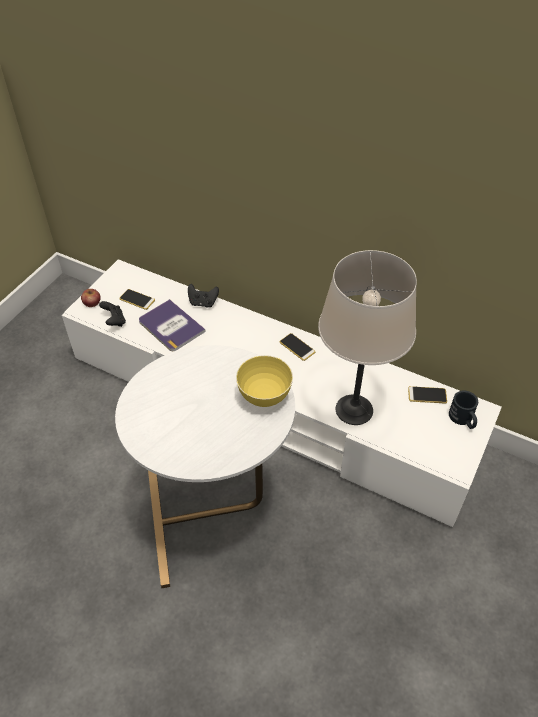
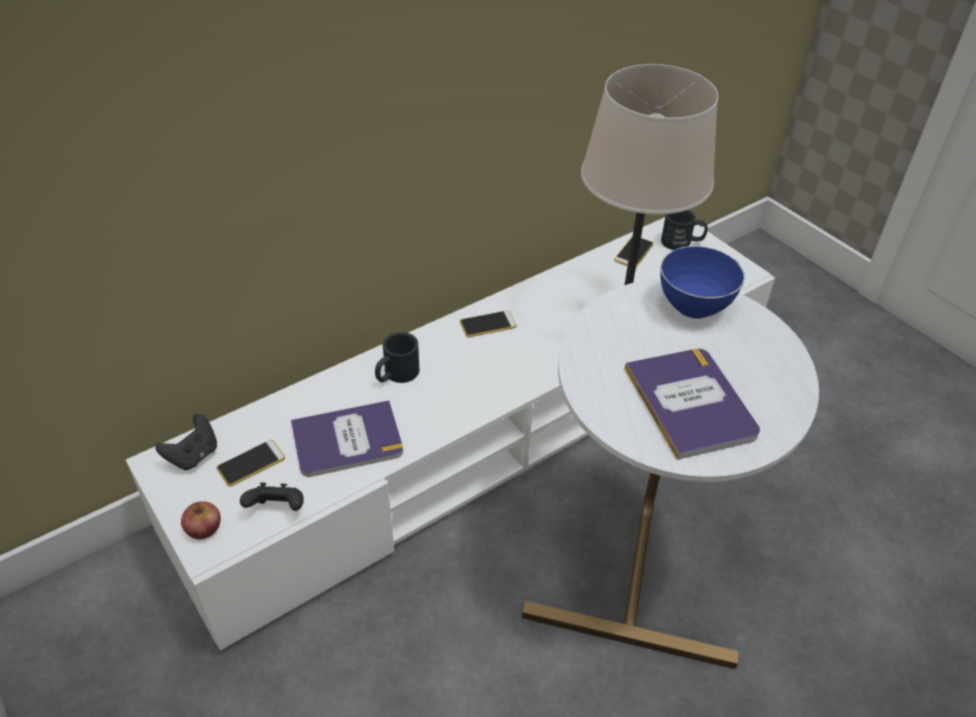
camera: 65 degrees left, 5 degrees down
black game controller [188,284,219,307] -> black game controller moved to [155,414,217,470]
yellow bowl [236,355,293,407] -> blue bowl [660,246,745,318]
none -> black mug [375,332,419,383]
none -> book [625,349,760,460]

